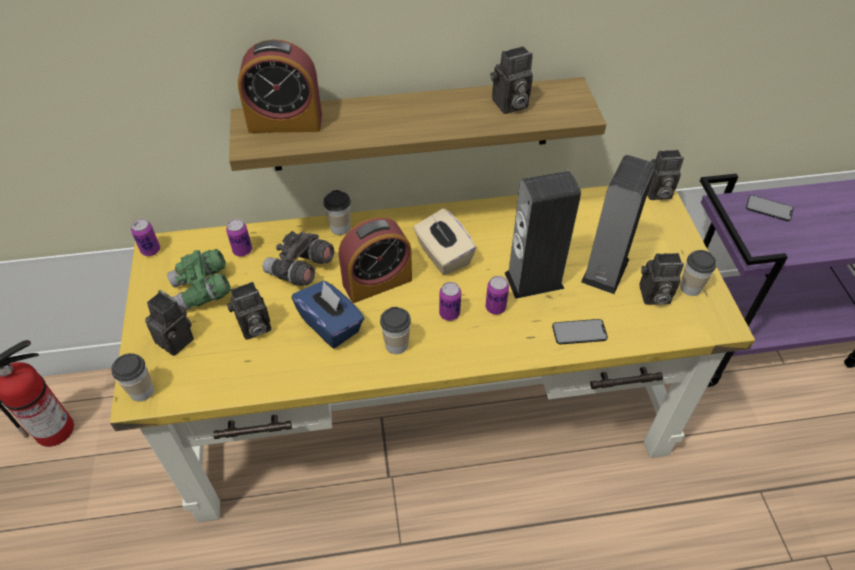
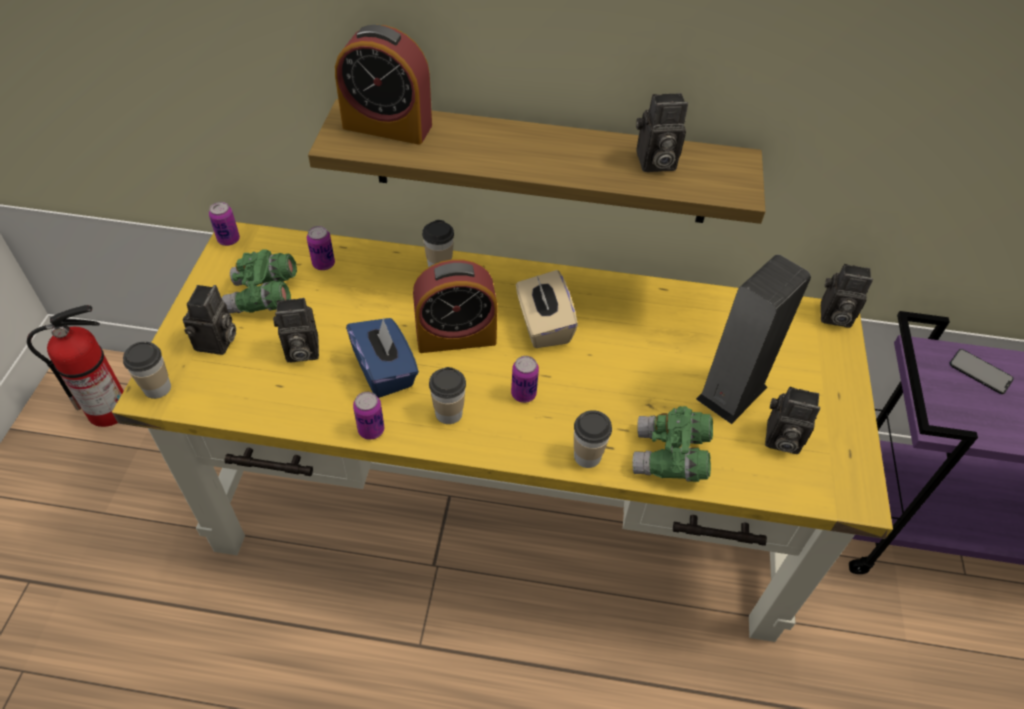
camera: 15 degrees right, 0 degrees up
camera [145,290,194,356] -> camera turned 45 degrees clockwise [183,285,236,355]
grey binoculars [262,231,334,286] -> none
can [486,276,509,315] -> can moved to [353,392,385,440]
speaker [505,171,581,299] -> none
phone [552,319,608,344] -> green binoculars [632,406,713,482]
cup [680,250,717,296] -> cup moved to [574,410,612,468]

